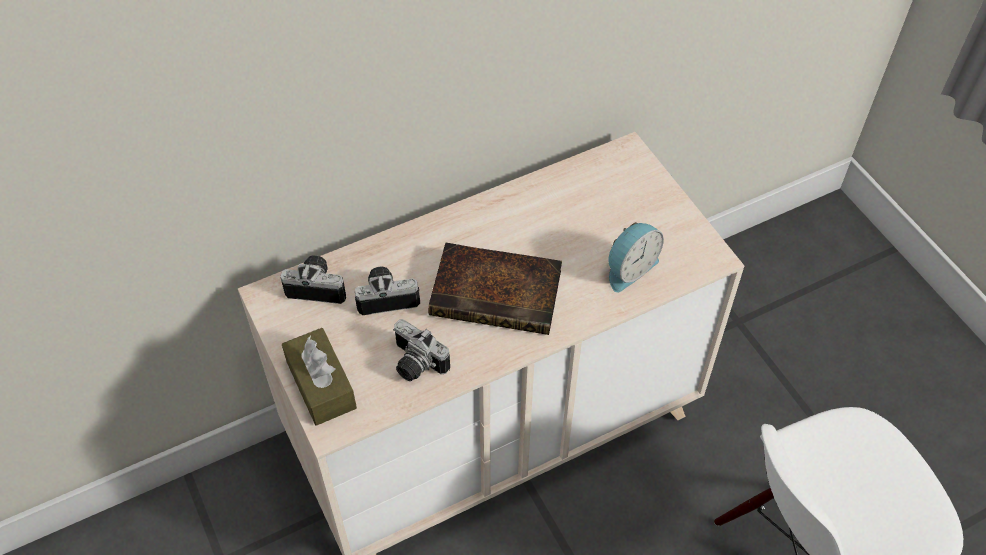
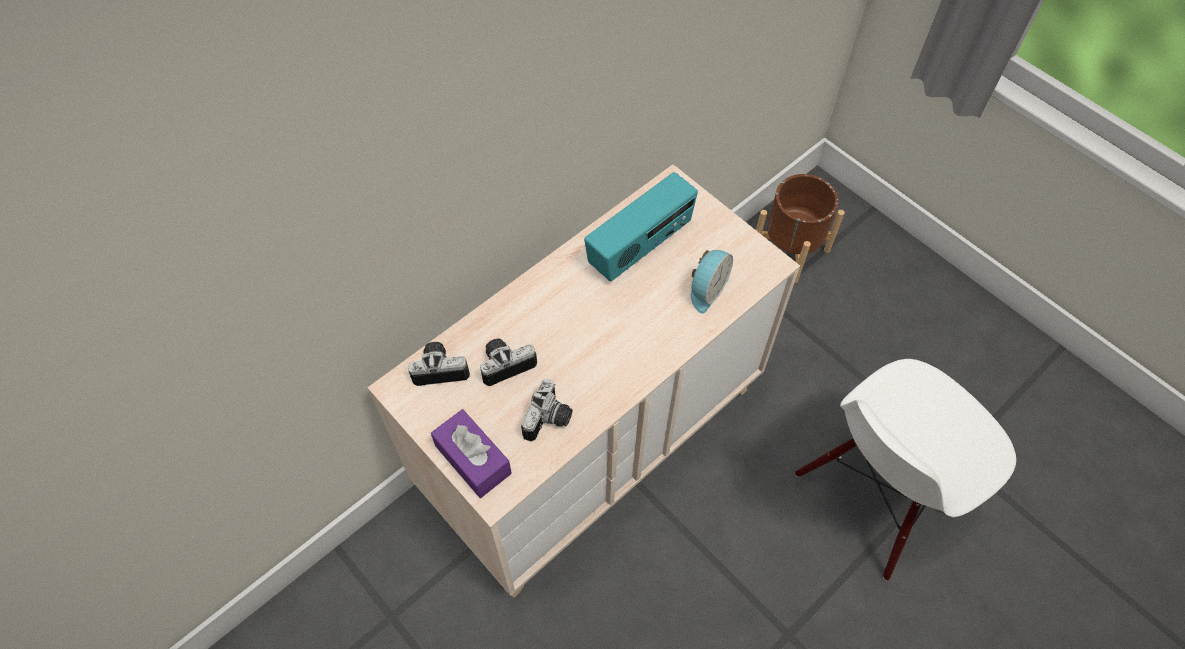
camera: 15 degrees left, 5 degrees up
brown tissue box [282,328,357,426] -> purple tissue box [431,409,512,498]
camera [393,319,450,381] -> camera turned 90 degrees counterclockwise [521,378,573,442]
book [428,242,562,335] -> none
none -> radio [584,172,698,281]
none -> brown planter [756,174,845,283]

